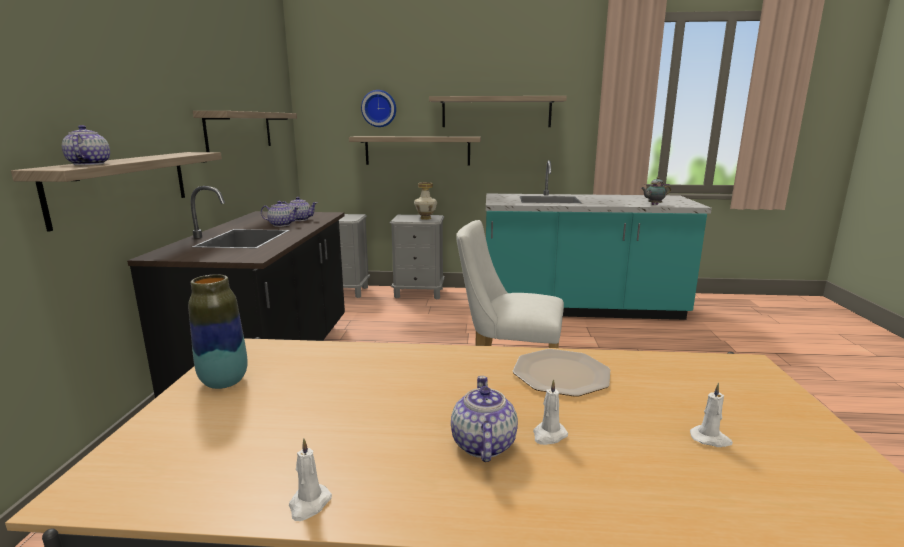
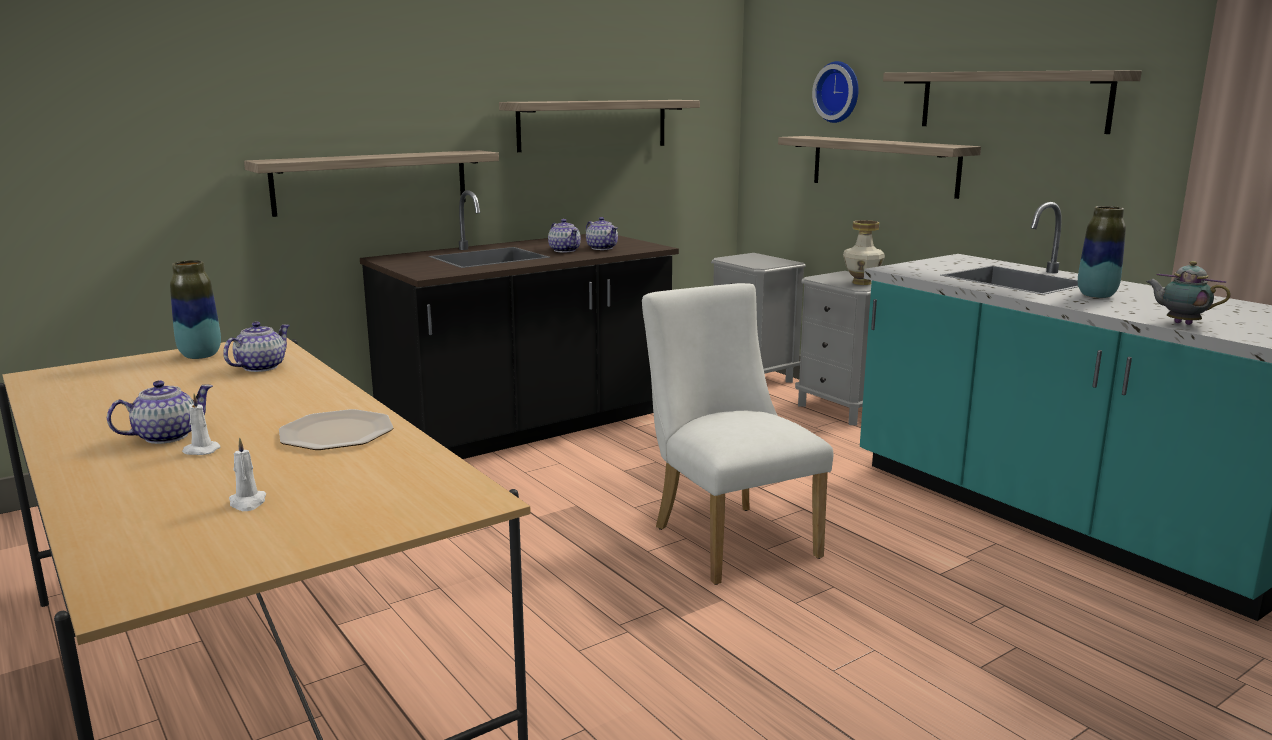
camera: 50 degrees right, 0 degrees up
teapot [62,125,110,165] -> teapot moved to [223,321,290,372]
white candle [289,438,332,521] -> none
none -> vase [1078,206,1126,298]

